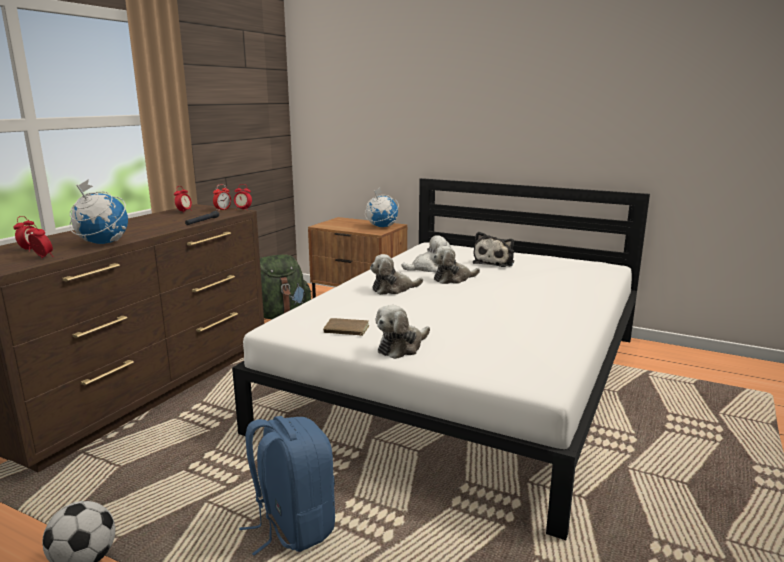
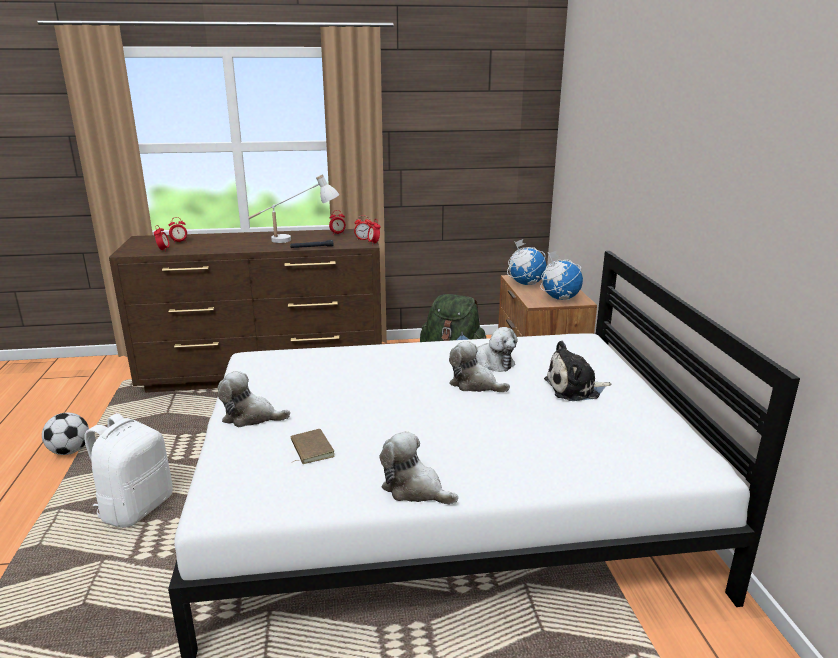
camera: 55 degrees right, 5 degrees up
globe [69,179,128,244] -> globe moved to [507,239,547,285]
blue backpack [239,416,335,556] -> white backpack [84,413,173,528]
brown book [323,318,370,336] -> brown book moved to [291,429,335,464]
plush toy [370,254,423,295] -> plush toy moved to [379,431,458,504]
none -> white table lamp [248,174,339,243]

